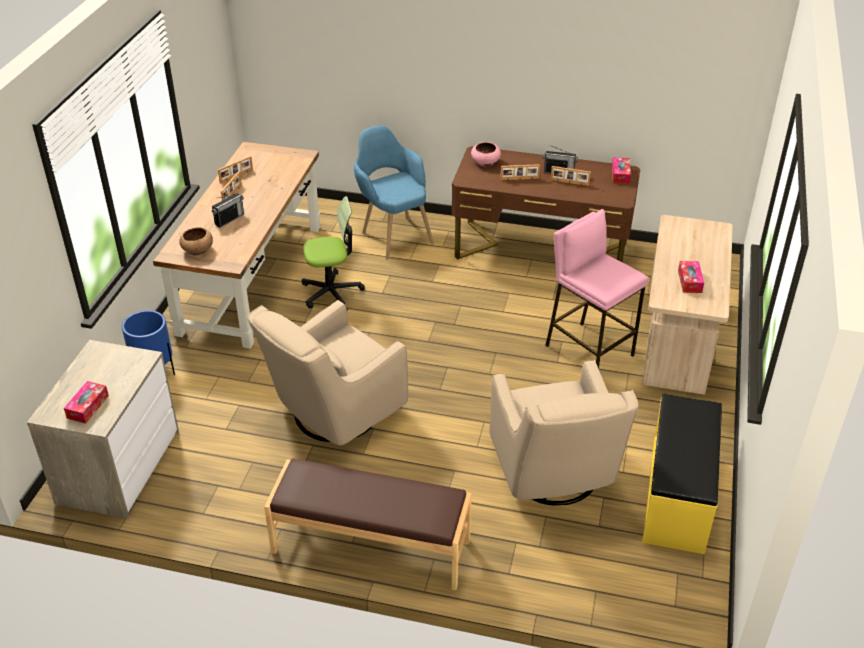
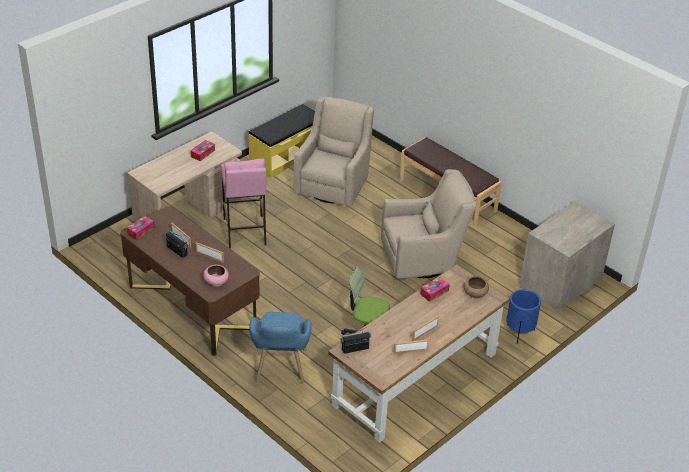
camera: 150 degrees left, 0 degrees up
tissue box [64,381,109,424] -> tissue box moved to [420,277,450,302]
radio [212,193,244,228] -> radio moved to [340,327,371,354]

